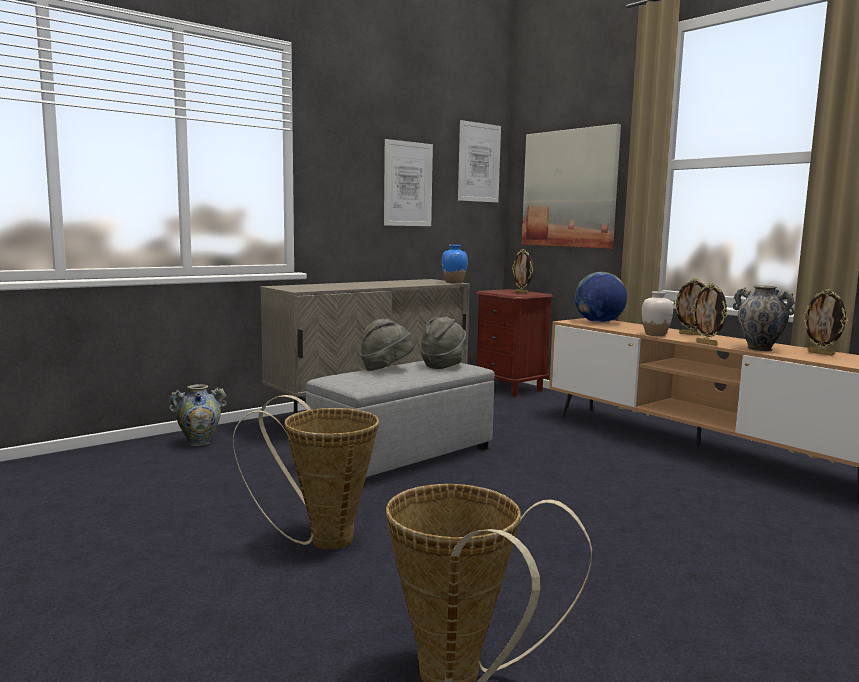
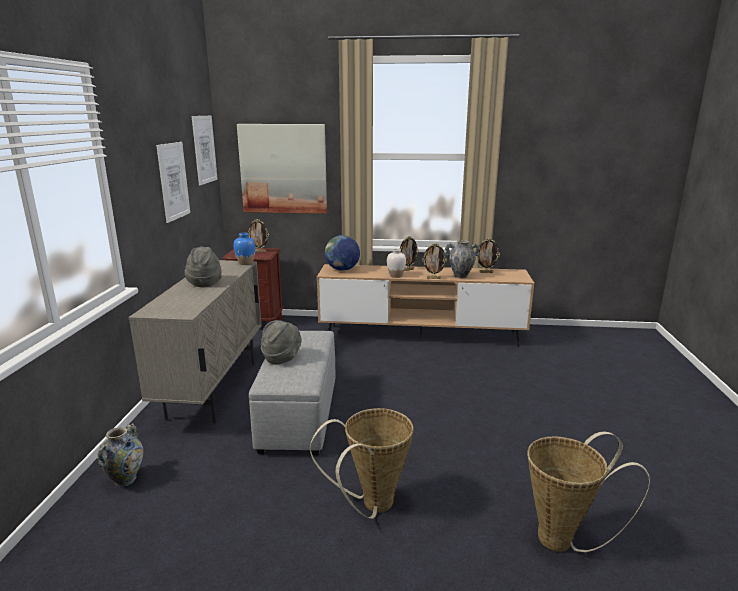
camera: 45 degrees left, 10 degrees up
grey hat [420,317,468,369] -> grey hat moved to [184,246,221,287]

